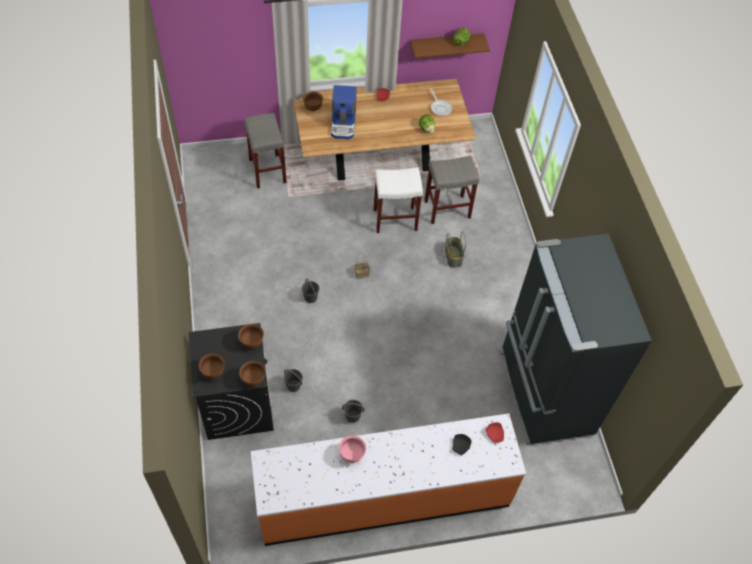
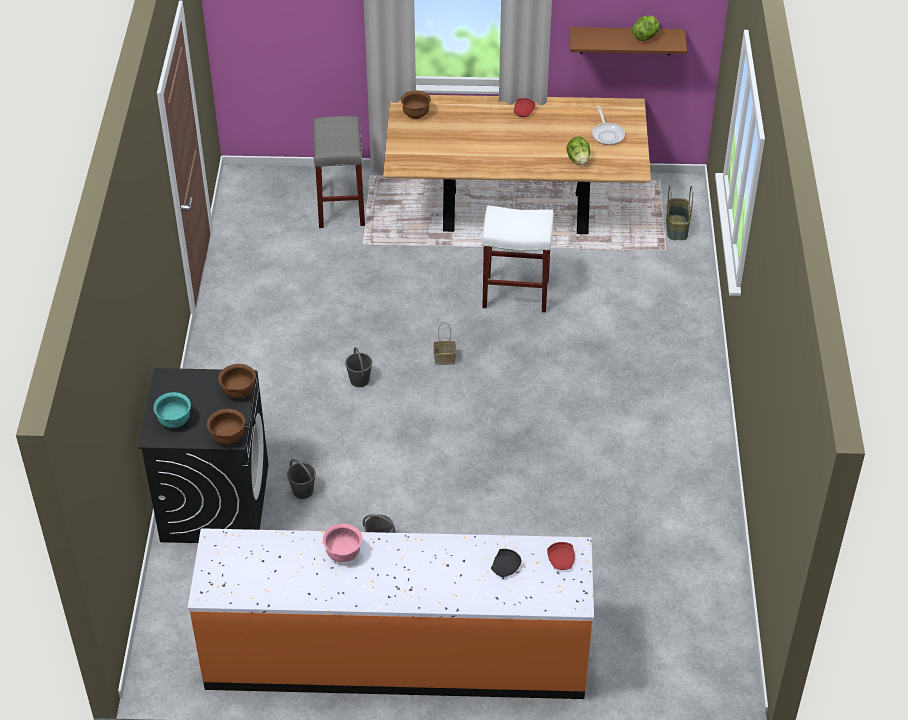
camera: 15 degrees right, 10 degrees down
brown bowl [199,353,225,379] -> turquoise bowl [153,392,191,428]
coffee machine [331,85,357,140] -> none
grey stool [424,156,479,224] -> none
basket [445,231,466,268] -> basket moved to [666,185,693,240]
black fridge [499,234,652,445] -> none

